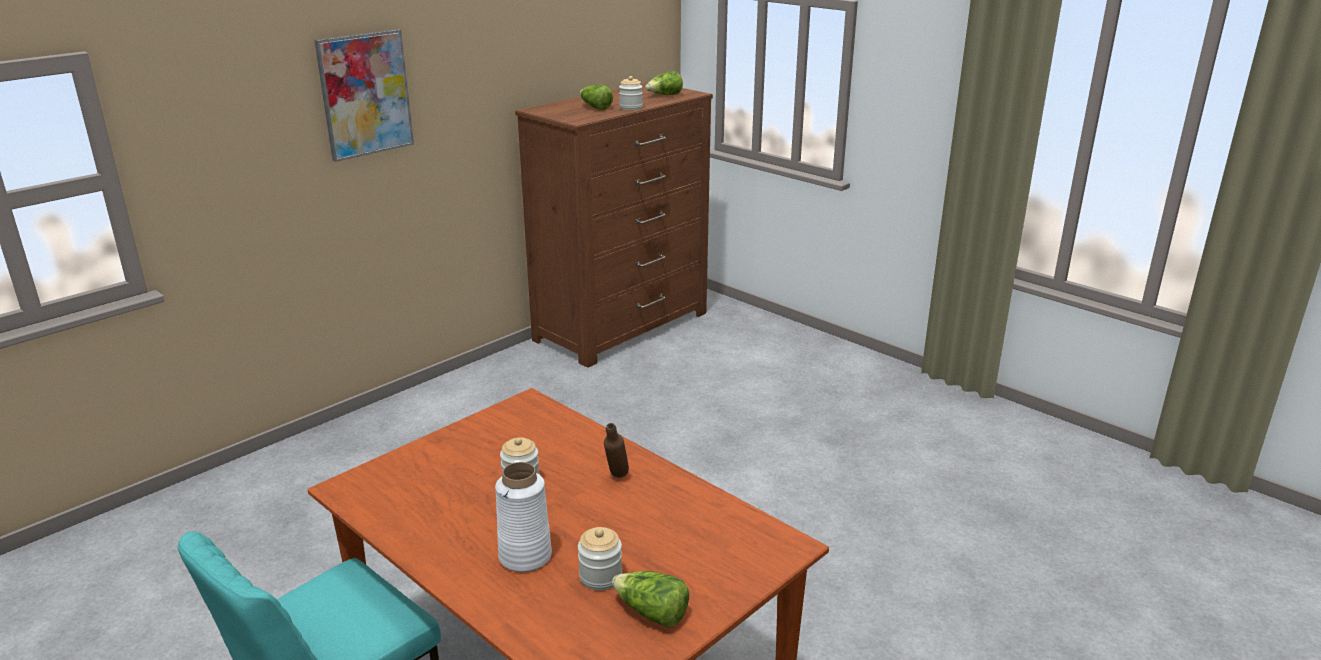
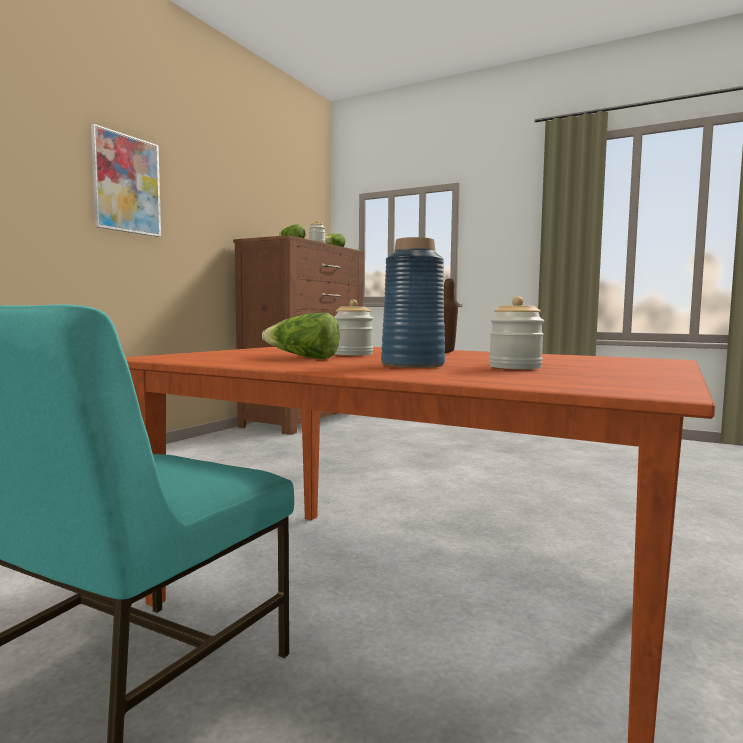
camera: 15 degrees left, 20 degrees down
white vase [495,462,552,572] -> blue vase [381,237,445,368]
lettuce [612,571,689,627] -> lettuce moved to [262,313,339,359]

